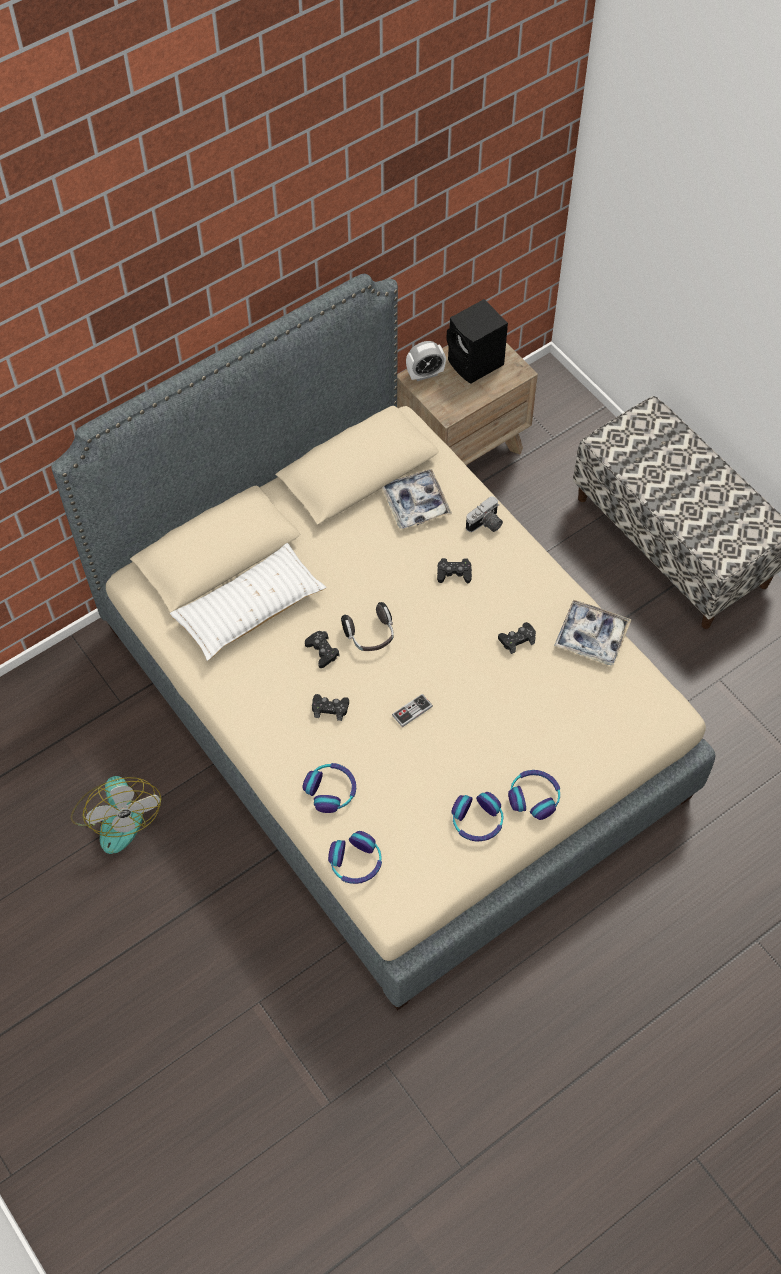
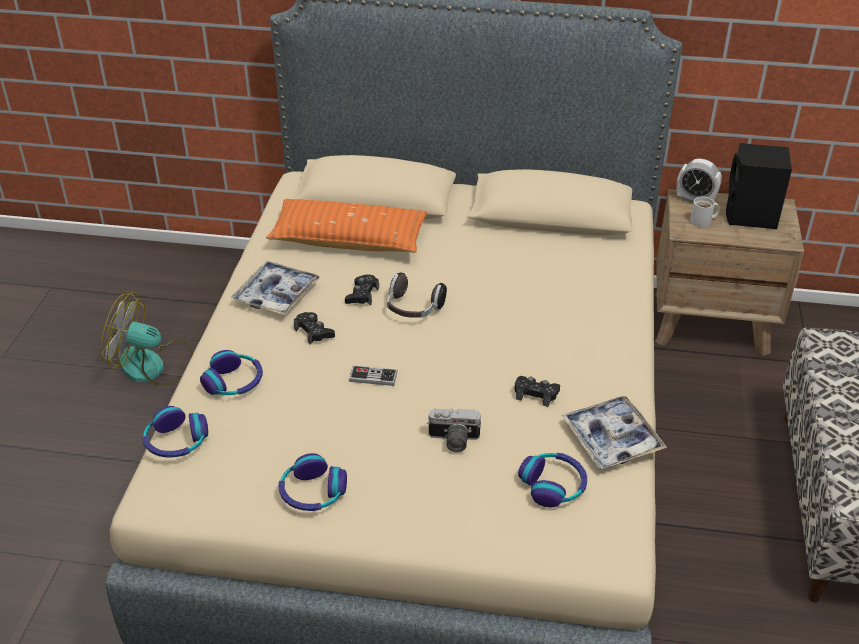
camera: 45 degrees right, 20 degrees down
fan [70,776,161,854] -> fan turned 75 degrees clockwise [101,292,193,385]
white pillow [170,543,327,661] -> orange pillow [266,199,427,253]
tray [382,469,452,529] -> tray moved to [231,261,320,315]
black game controller [437,558,472,583] -> none
camera [466,496,503,532] -> camera moved to [427,408,481,452]
headphones [508,770,560,820] -> headphones moved to [518,453,587,507]
none -> white mug [690,197,720,227]

